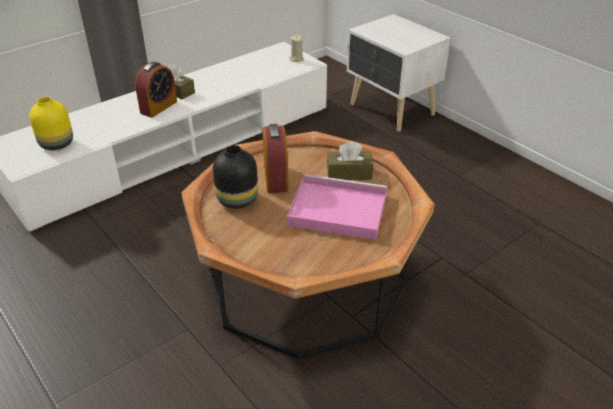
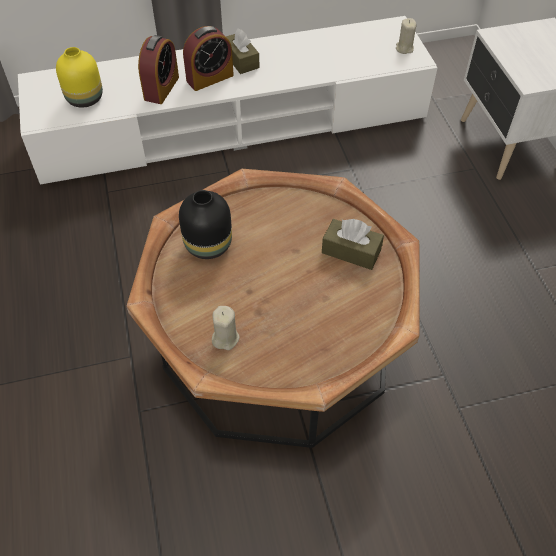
camera: 25 degrees right, 15 degrees up
alarm clock [262,124,289,193] -> alarm clock moved to [138,35,179,104]
pink tray [287,174,387,240] -> none
none -> beige candle [212,306,240,350]

